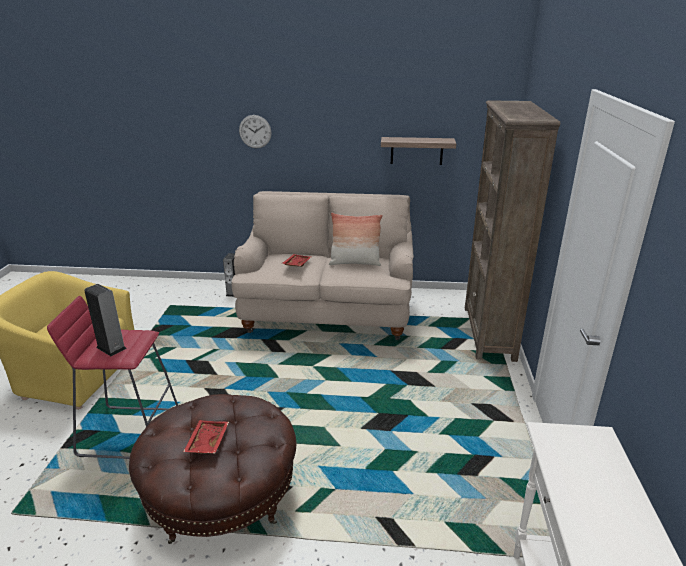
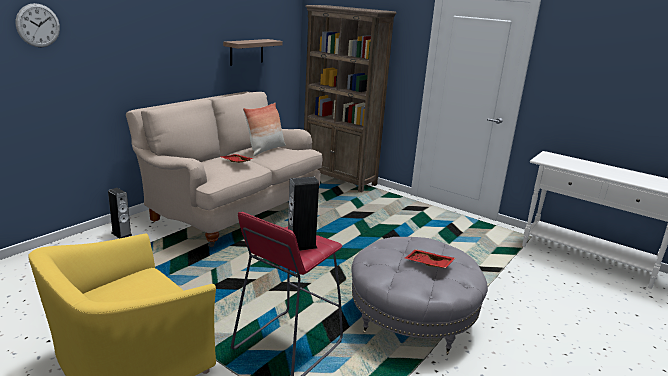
camera: 60 degrees left, 5 degrees down
brown ottoman [129,394,296,544] -> grey ottoman [352,237,488,355]
wall clock [239,115,272,148] -> wall clock moved to [16,3,60,47]

